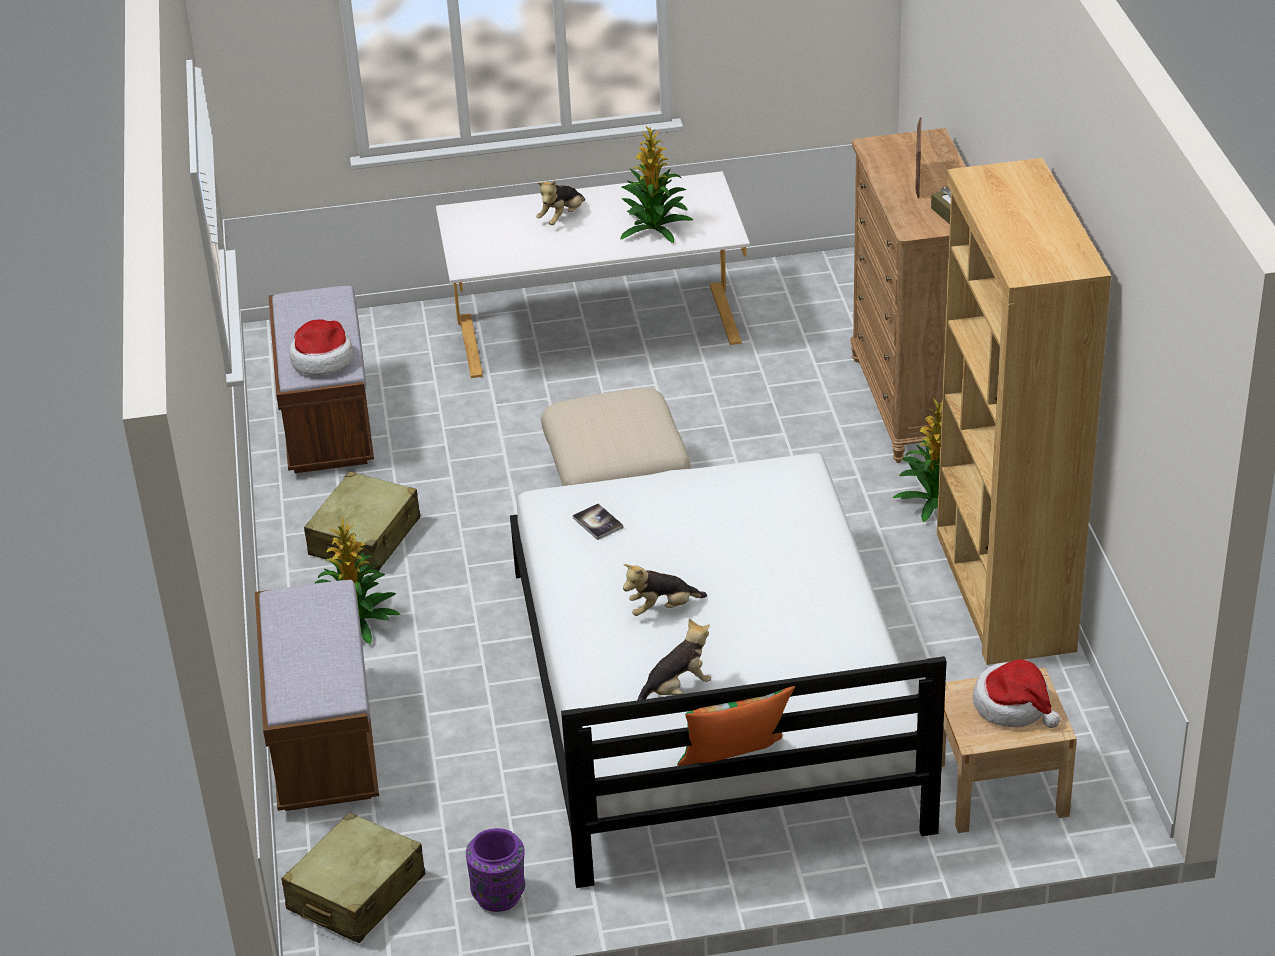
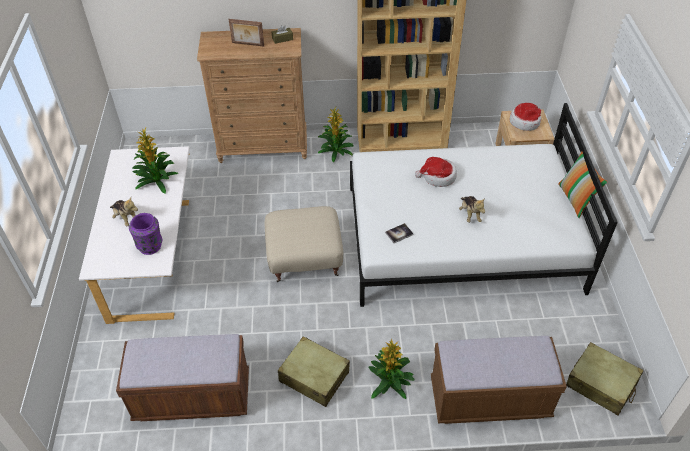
camera: 85 degrees left, 10 degrees up
hat [289,319,353,375] -> hat moved to [415,157,457,187]
purple vase [466,828,525,912] -> purple vase moved to [129,213,162,255]
plush toy [638,618,711,700] -> none

